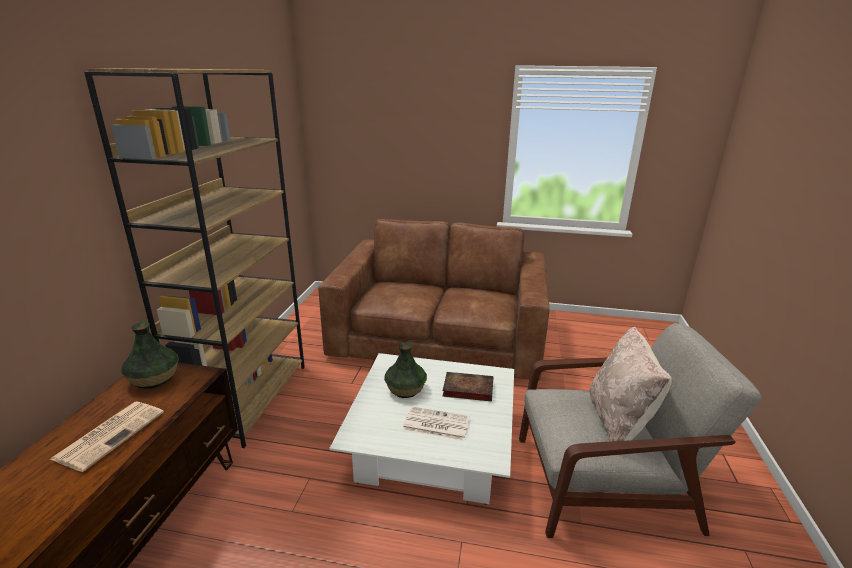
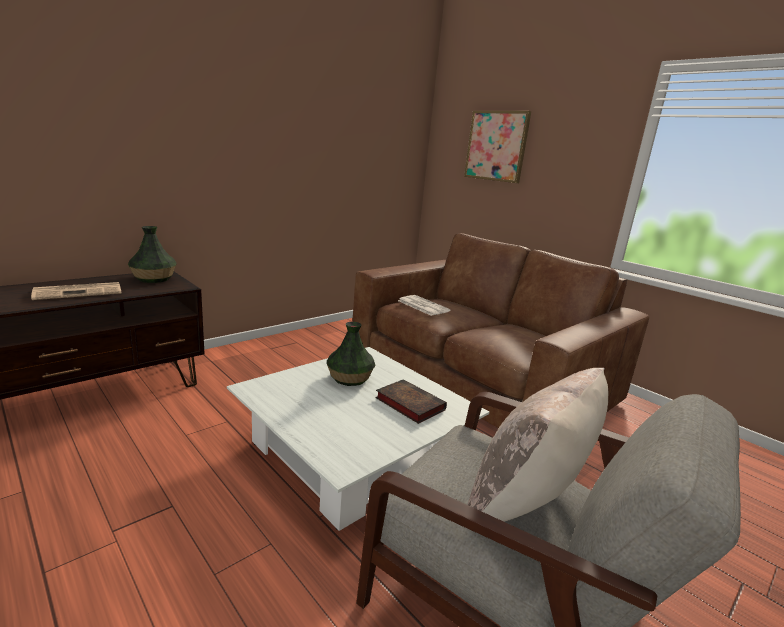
camera: 35 degrees right, 5 degrees down
brown bookcase [84,68,305,448] -> none
newspaper [402,406,470,441] -> newspaper moved to [398,295,450,316]
none -> picture [464,111,531,183]

